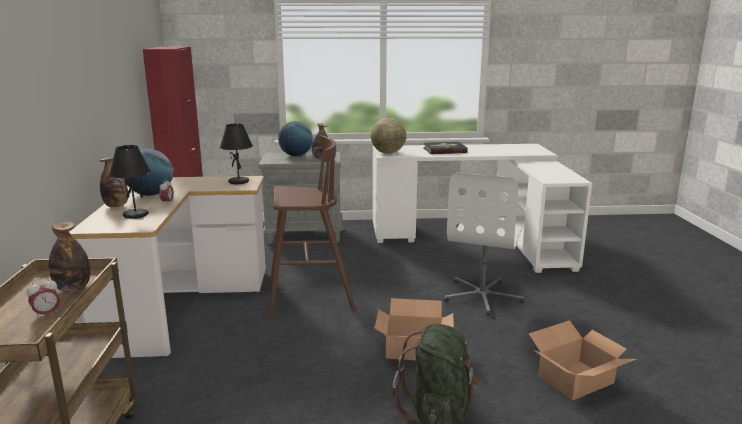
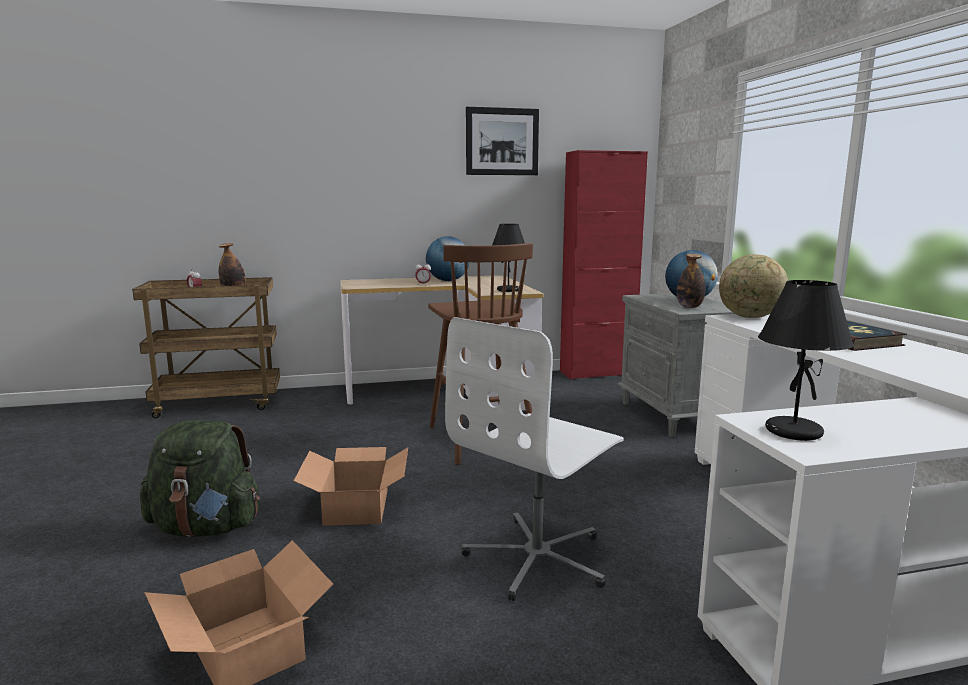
camera: 80 degrees right, 5 degrees down
bottle [99,157,128,207] -> none
black table lamp [109,145,151,219] -> black table lamp moved to [758,280,854,441]
white office chair [444,173,524,316] -> white office chair turned 60 degrees counterclockwise [445,317,624,601]
none -> picture [466,107,539,175]

